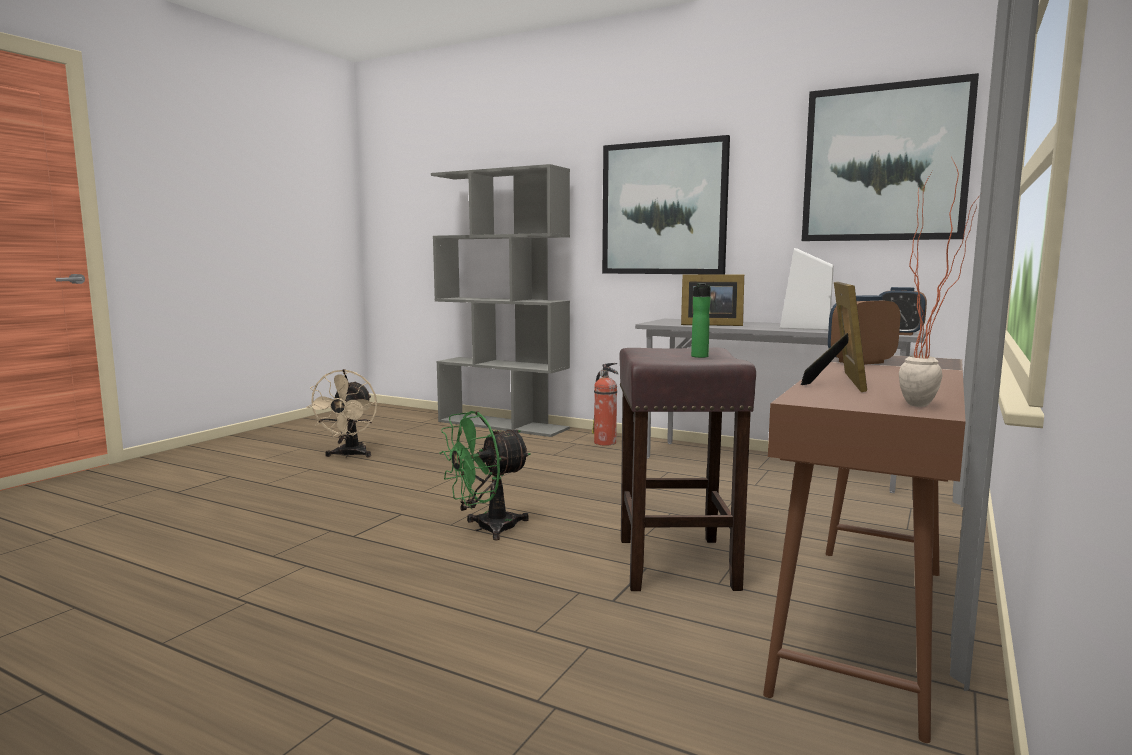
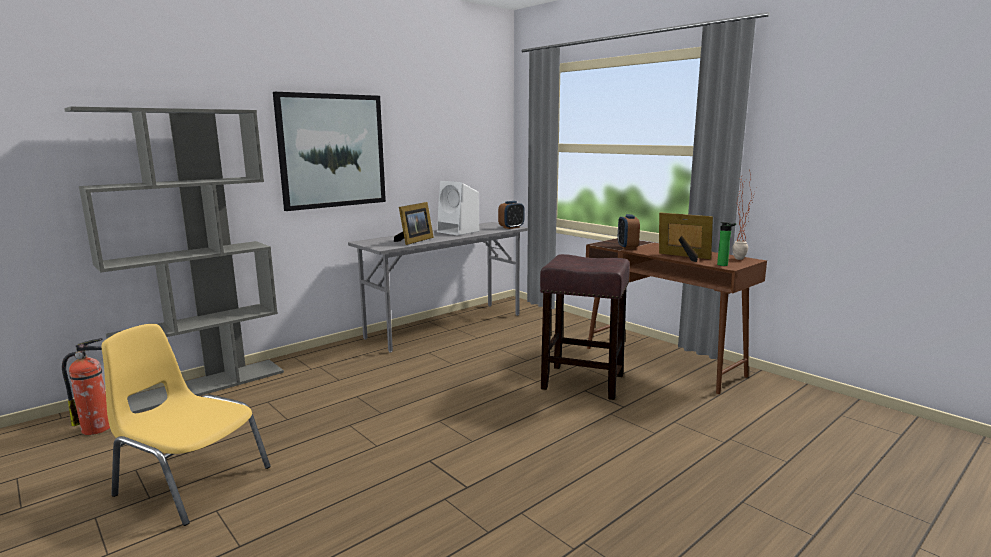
camera: 70 degrees left, 5 degrees up
beige fan [306,369,377,458] -> yellow chair [101,324,271,526]
green fan [439,411,531,540] -> none
fire extinguisher [592,363,618,446] -> fire extinguisher moved to [62,338,110,435]
bottle [691,283,711,358] -> bottle moved to [717,222,736,266]
picture [802,73,979,241] -> none

